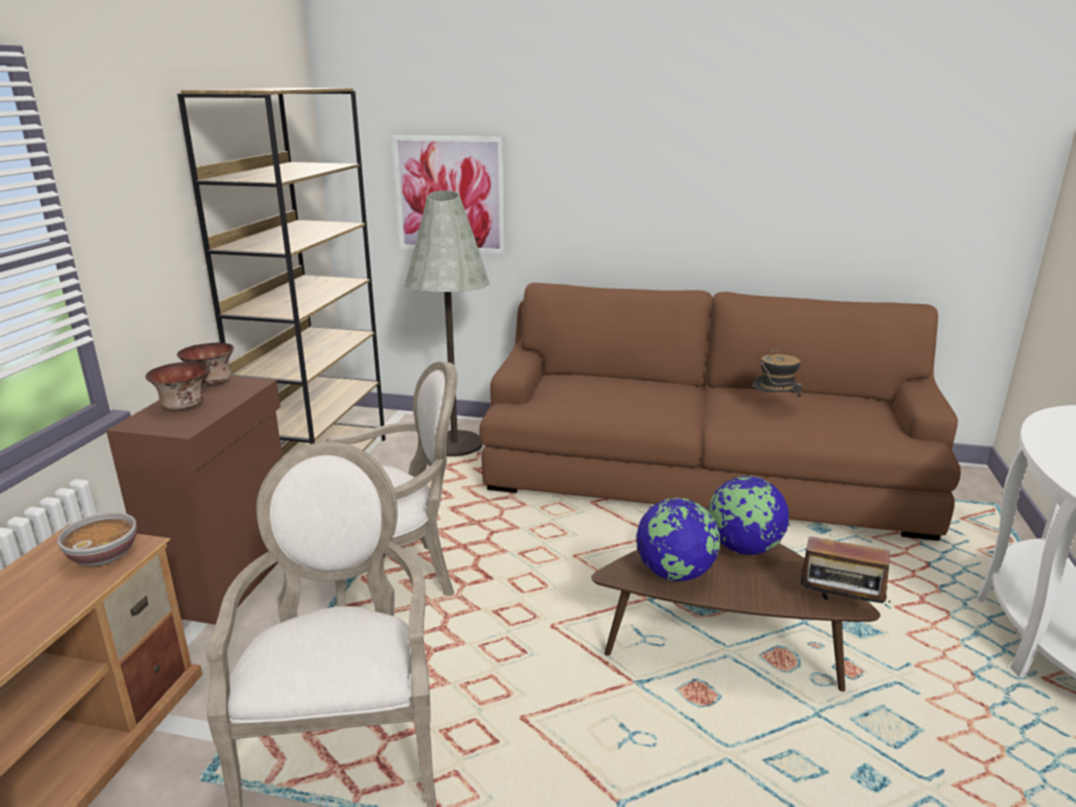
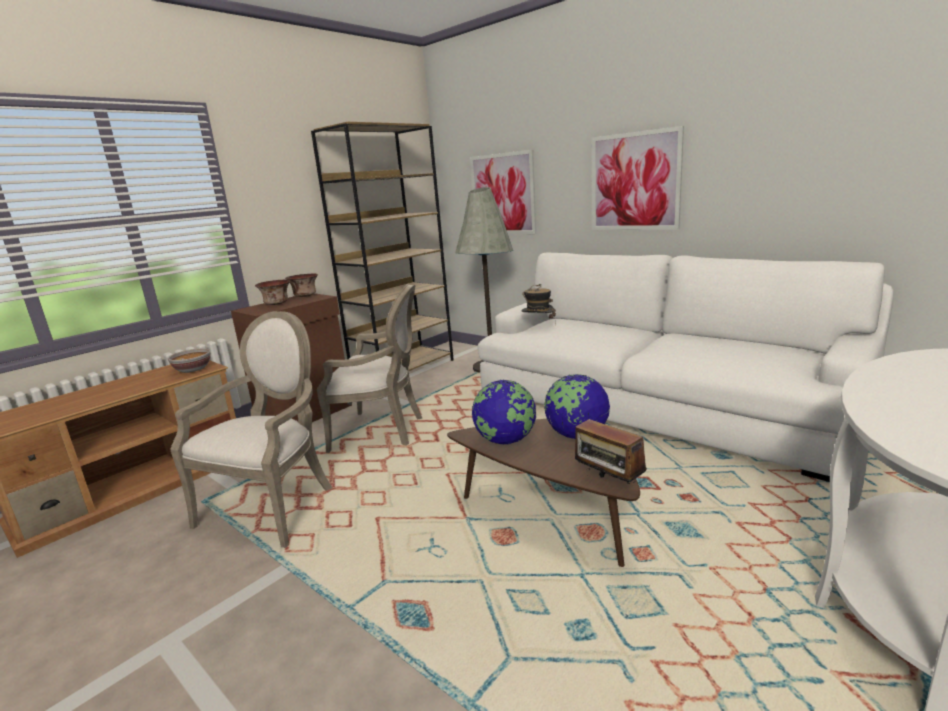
camera: 30 degrees right, 5 degrees down
brown sofa [479,283,961,541] -> white sofa [478,253,894,482]
hat [753,348,803,399] -> hat moved to [522,284,556,325]
none -> picture [592,126,684,230]

